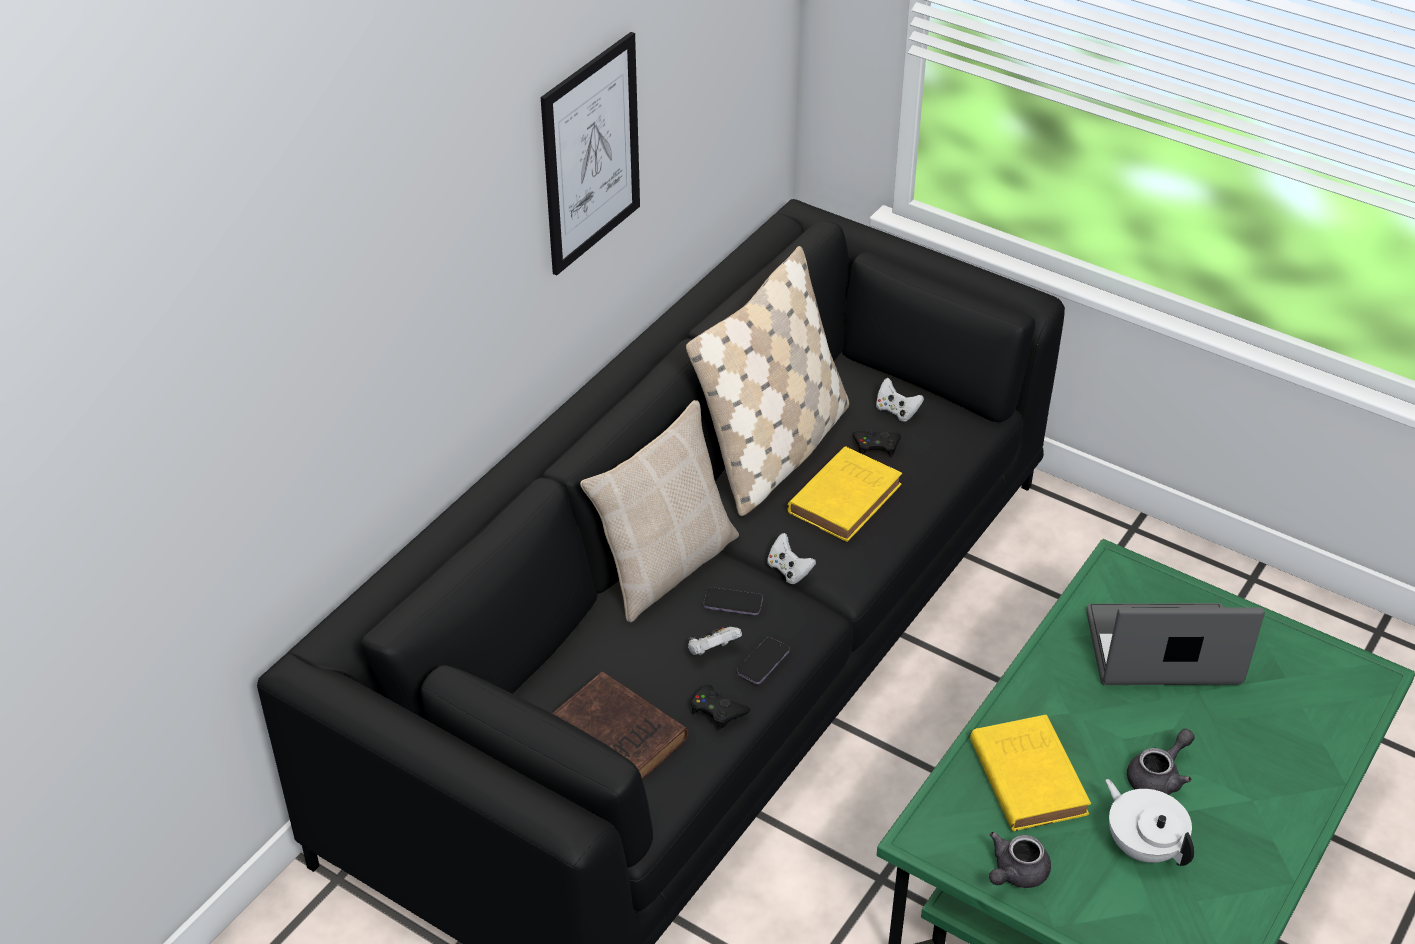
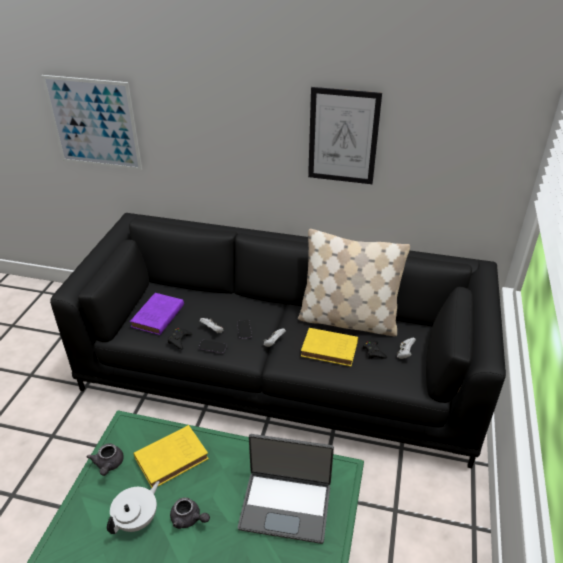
camera: 70 degrees right, 5 degrees down
brown book [552,672,688,780] -> purple book [130,293,184,335]
beige pillow [580,400,739,622] -> none
grey teapot [989,832,1051,888] -> grey teapot turned 120 degrees counterclockwise [87,444,124,476]
laptop [1086,603,1265,685] -> laptop turned 120 degrees clockwise [238,434,334,544]
none -> picture [41,75,142,170]

